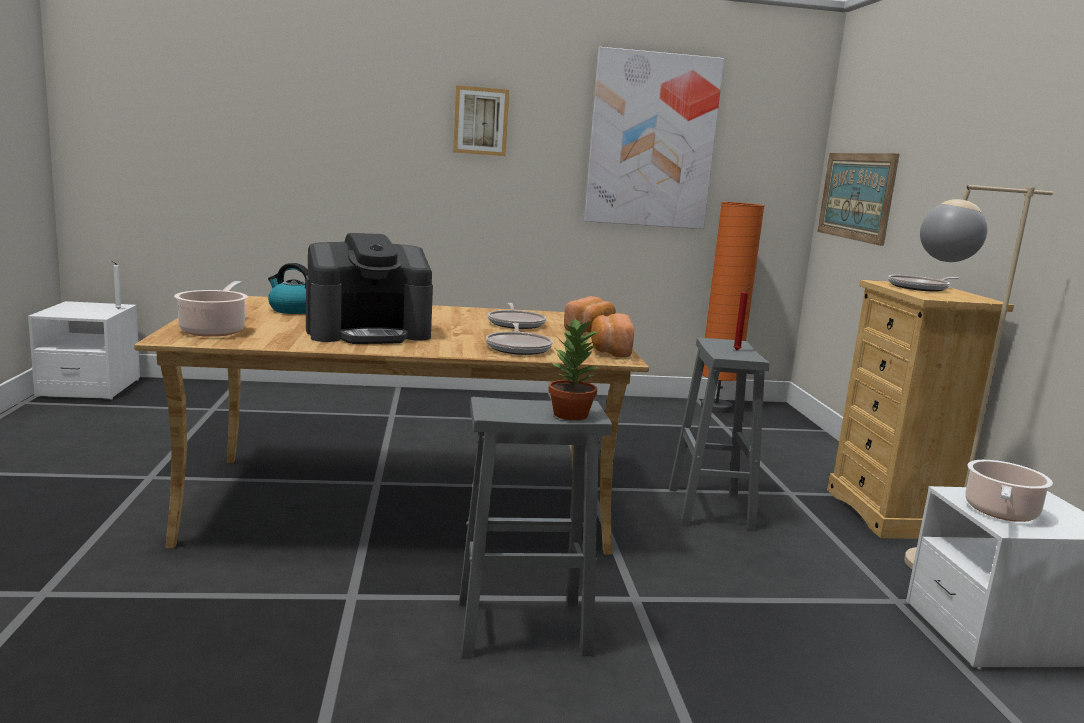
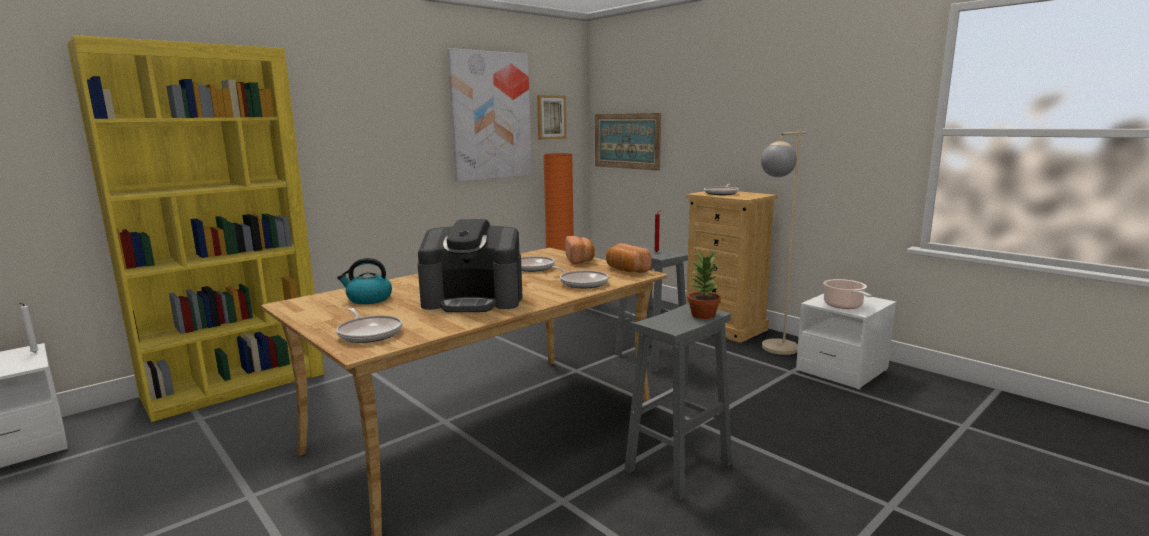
camera: 35 degrees left, 0 degrees up
cooking pot [174,281,248,337] -> frying pan [336,308,402,343]
coffee machine [306,233,433,344] -> coffee machine turned 60 degrees clockwise [417,219,522,312]
picture [453,85,509,156] -> picture moved to [537,95,567,140]
none -> yellow bookcase [67,35,325,422]

